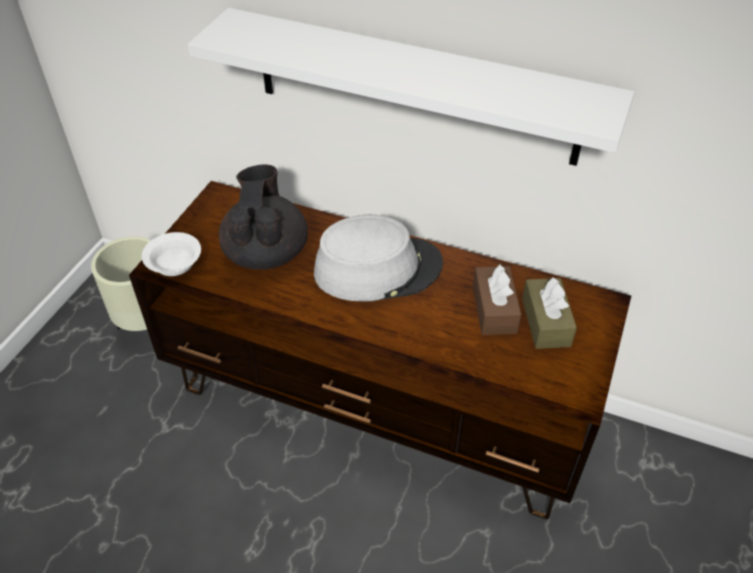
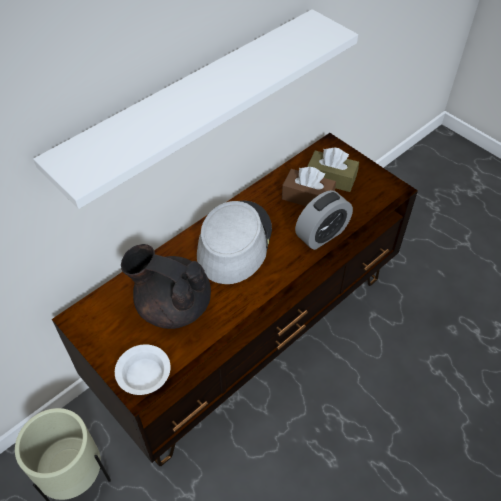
camera: 65 degrees left, 5 degrees up
none -> alarm clock [295,190,353,250]

